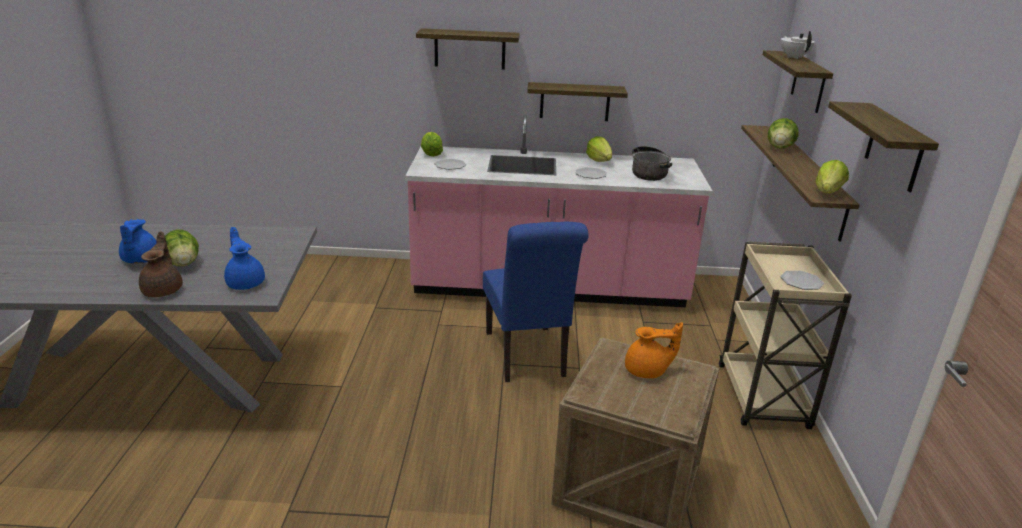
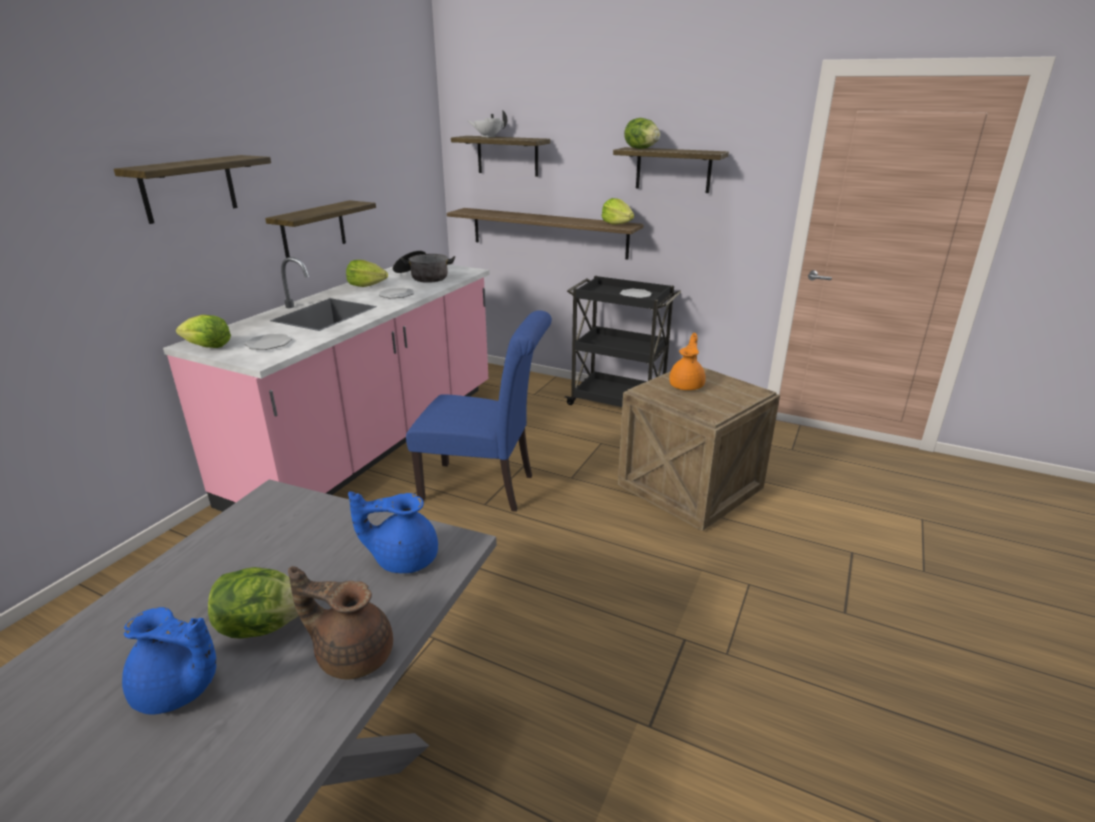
camera: 65 degrees left, 0 degrees up
beige cart [719,241,852,429] -> black cart [565,276,681,407]
lettuce [768,118,799,148] -> lettuce moved to [624,118,660,149]

